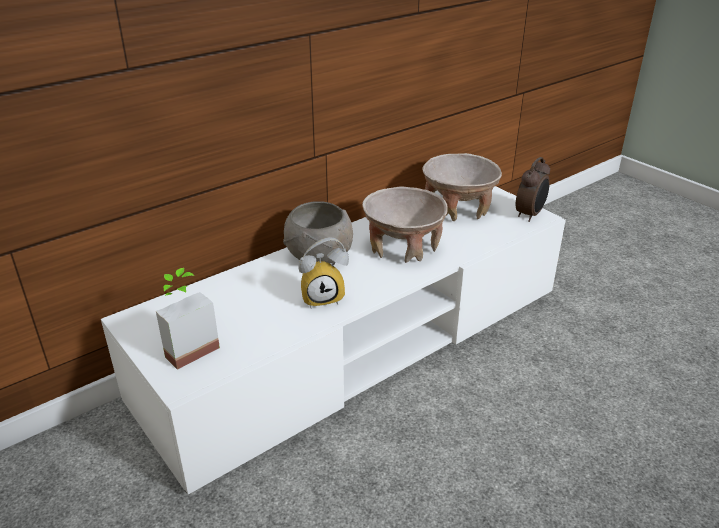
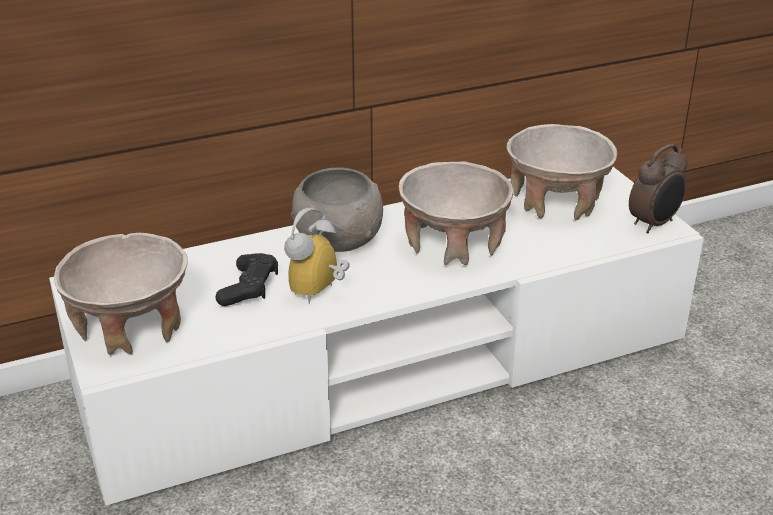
camera: 15 degrees right, 0 degrees up
potted plant [156,268,220,370] -> beige bowl [54,232,188,355]
alarm clock [298,237,349,309] -> alarm clock turned 120 degrees clockwise [284,208,349,304]
none -> black game controller [216,253,278,306]

